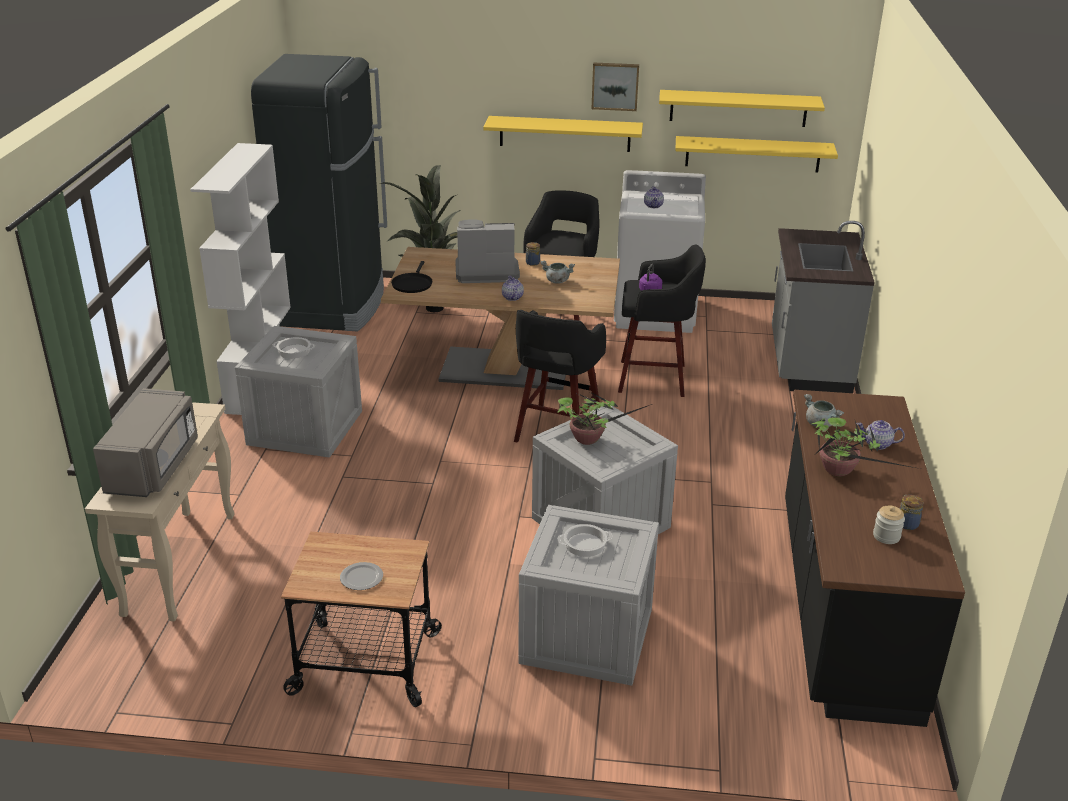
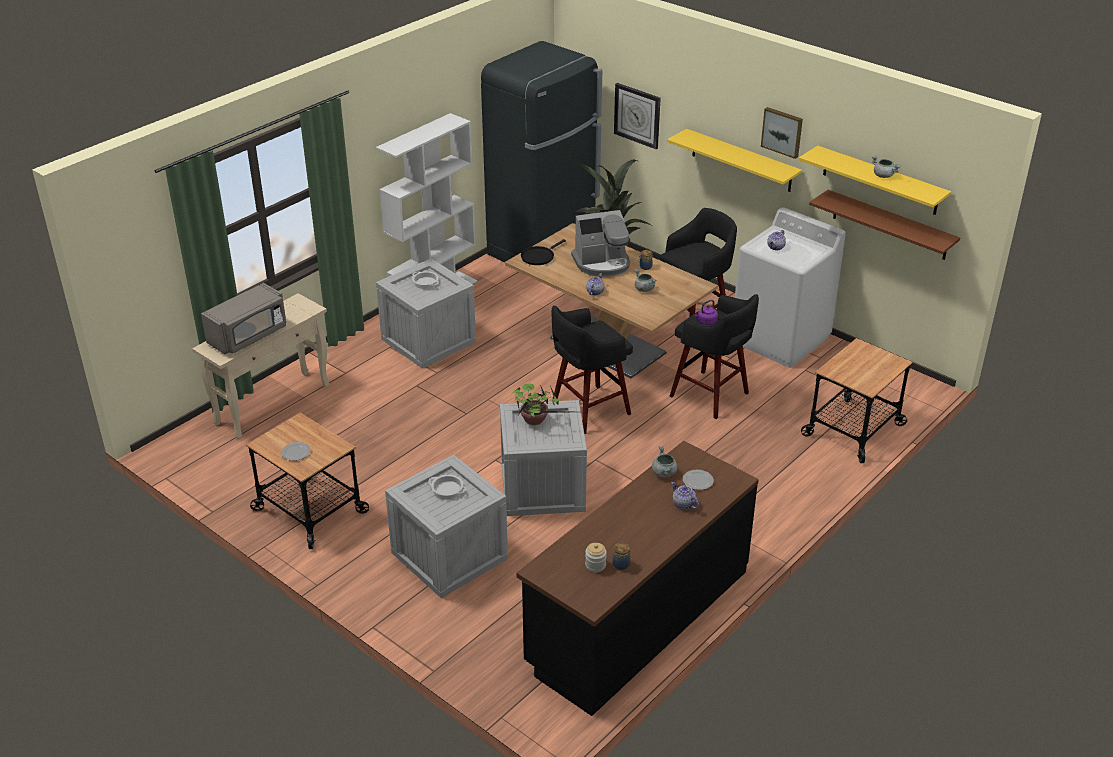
camera: 35 degrees right, 5 degrees up
coffee machine [456,219,520,283] -> coffee machine turned 135 degrees clockwise [571,210,630,277]
yellow shelf [675,136,838,173] -> brown shelf [809,190,960,260]
grey counter [772,221,875,393] -> cart [801,338,913,463]
potted plant [812,417,920,476] -> none
none -> wall clock [614,83,661,149]
none -> plate [683,470,714,490]
none -> grey cooking pot [872,155,901,178]

